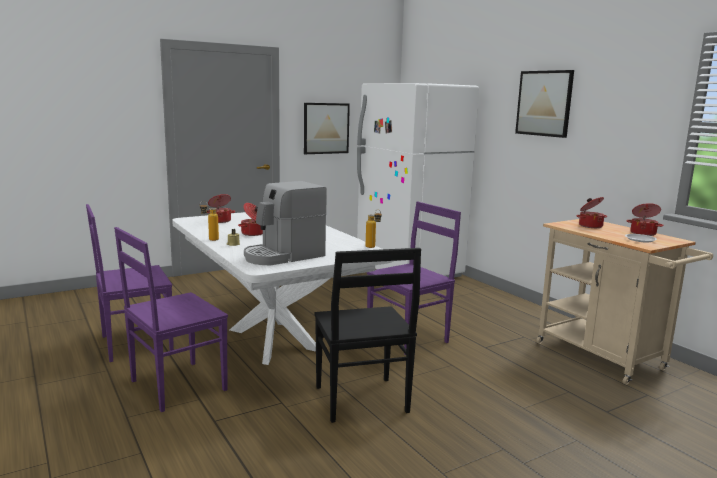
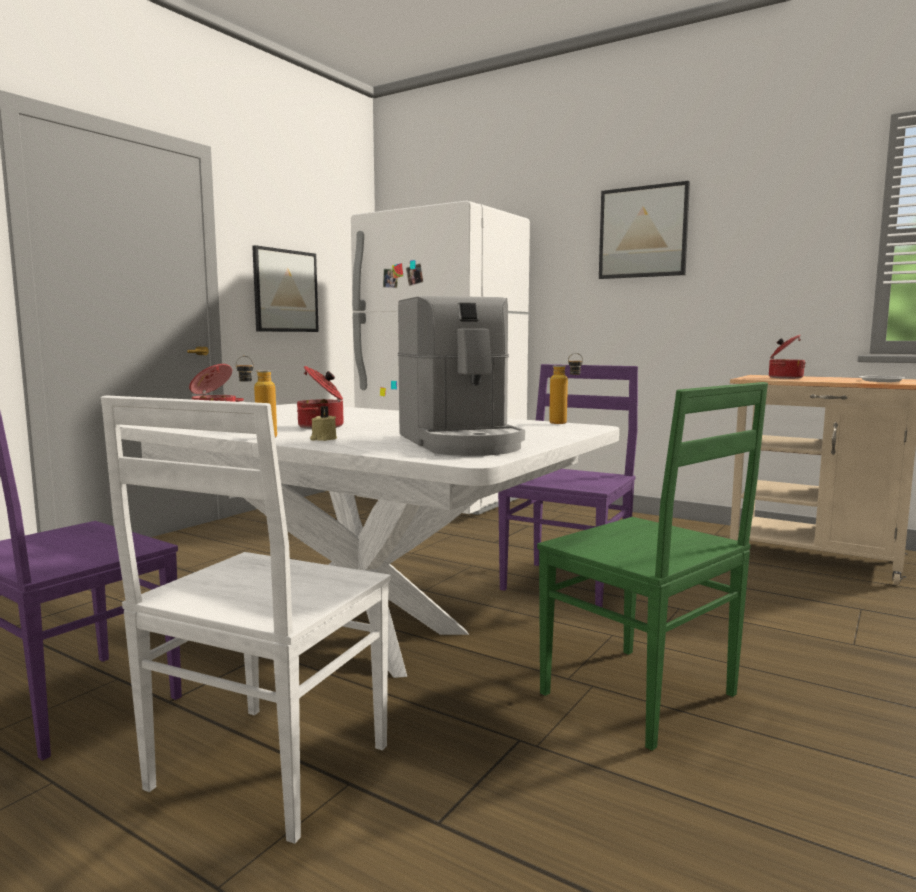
camera: 25 degrees left, 5 degrees down
purple chair [114,227,228,412] -> white chair [101,395,391,844]
coffee machine [244,181,327,266] -> coffee machine turned 45 degrees counterclockwise [398,296,525,456]
black chair [314,248,421,423] -> green chair [537,382,768,750]
cooking pot [626,203,664,236] -> none

